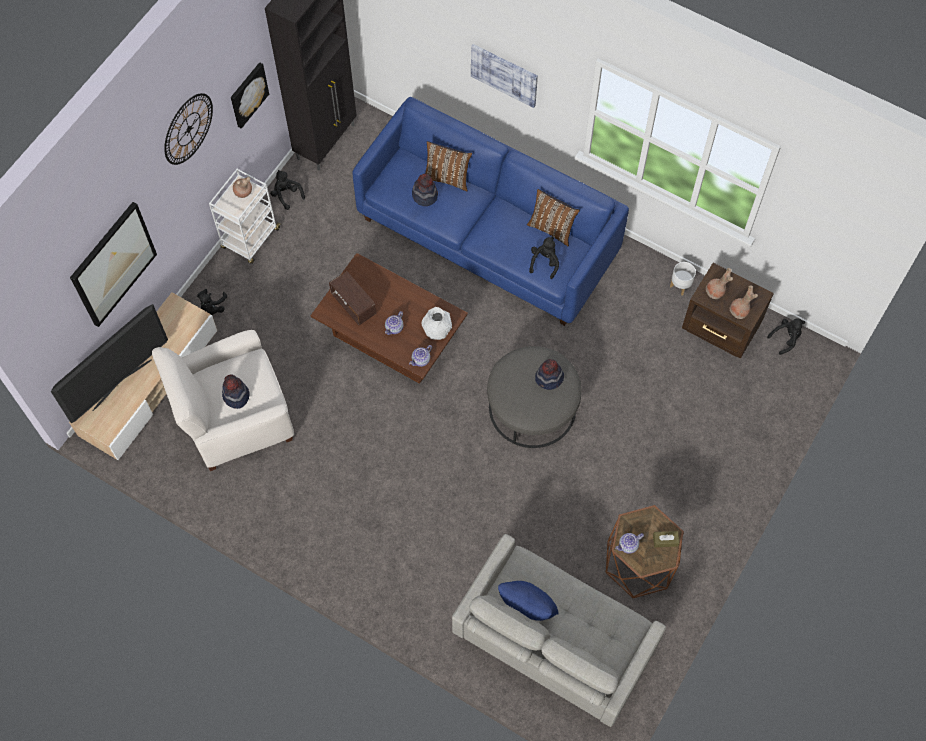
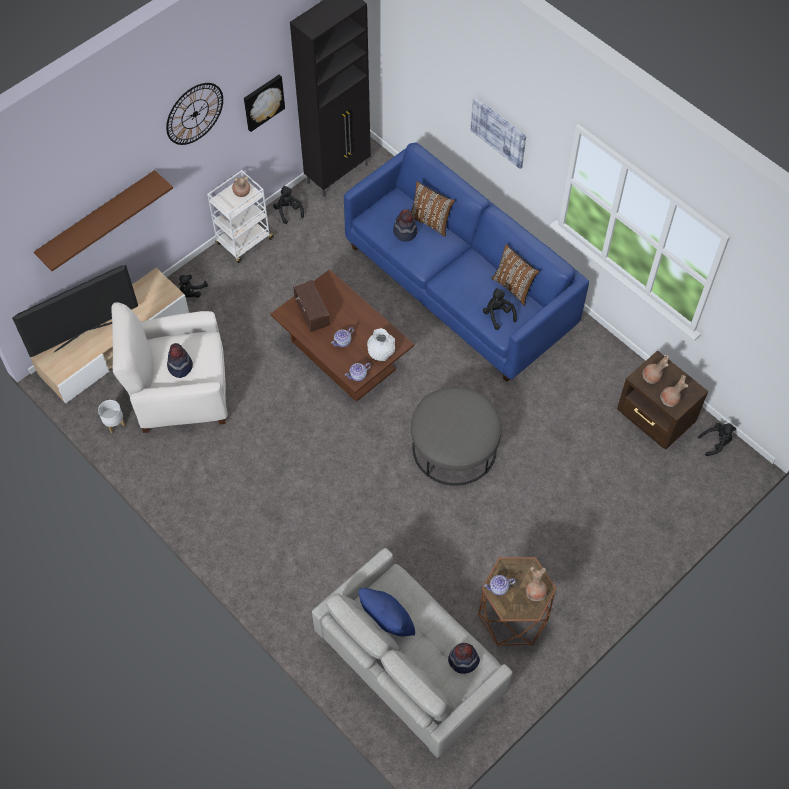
camera: 15 degrees right, 5 degrees down
picture [70,202,157,327] -> brown shelf [34,170,173,271]
black plush toy [529,237,559,279] -> black plush toy turned 60 degrees counterclockwise [483,288,517,330]
hat [535,359,564,390] -> hat moved to [448,643,480,674]
brown tissue box [653,531,679,548] -> brown vase [526,567,547,601]
white planter [670,262,696,295] -> white planter moved to [98,400,125,433]

